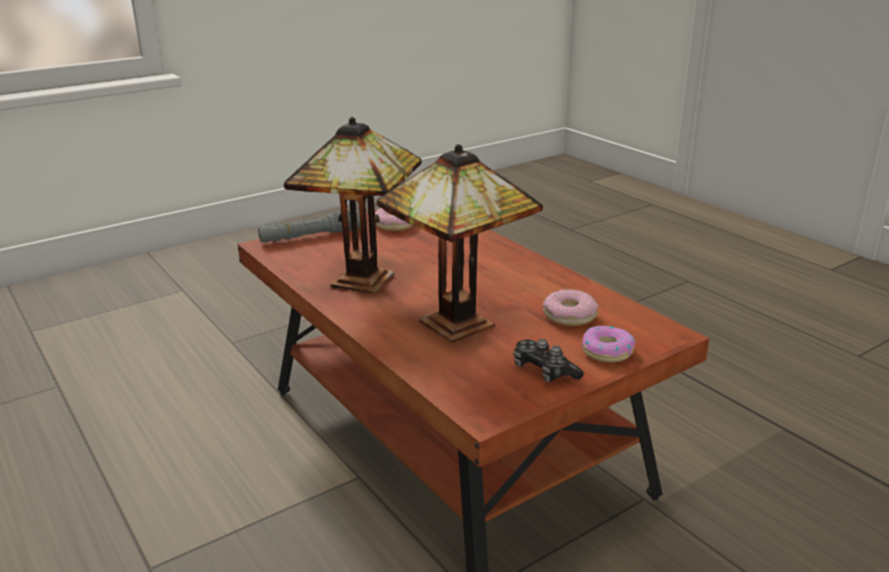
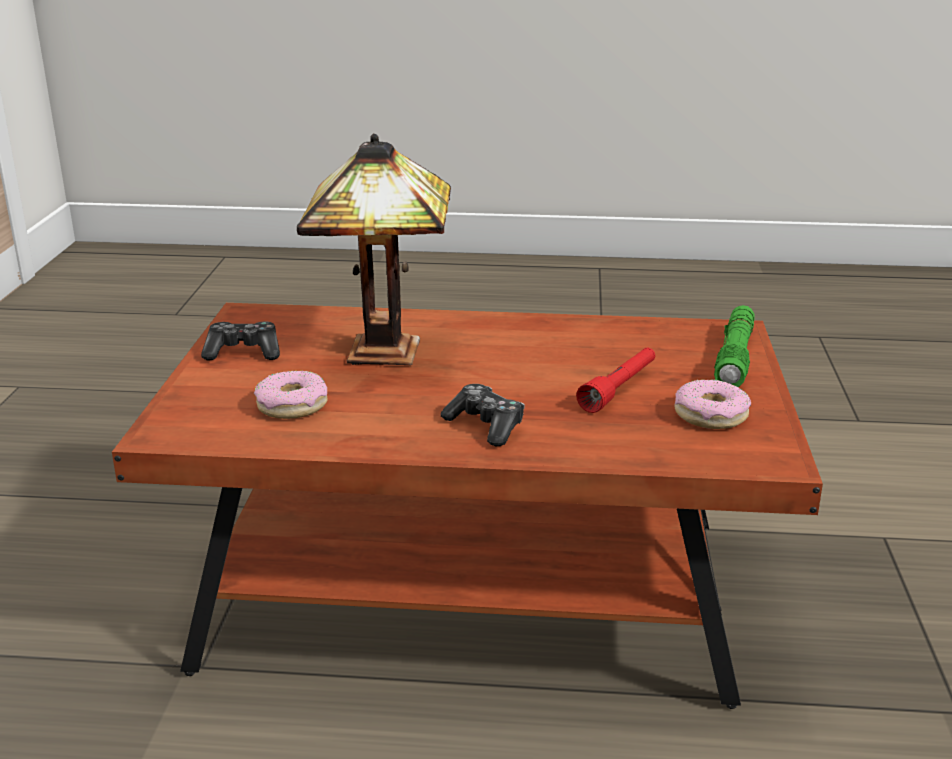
camera: 130 degrees right, 0 degrees up
grey flashlight [258,210,360,243] -> green flashlight [714,305,755,387]
table lamp [284,117,422,293] -> none
donut [582,326,636,363] -> none
none -> game controller [441,384,525,446]
none -> red flashlight [576,347,655,413]

